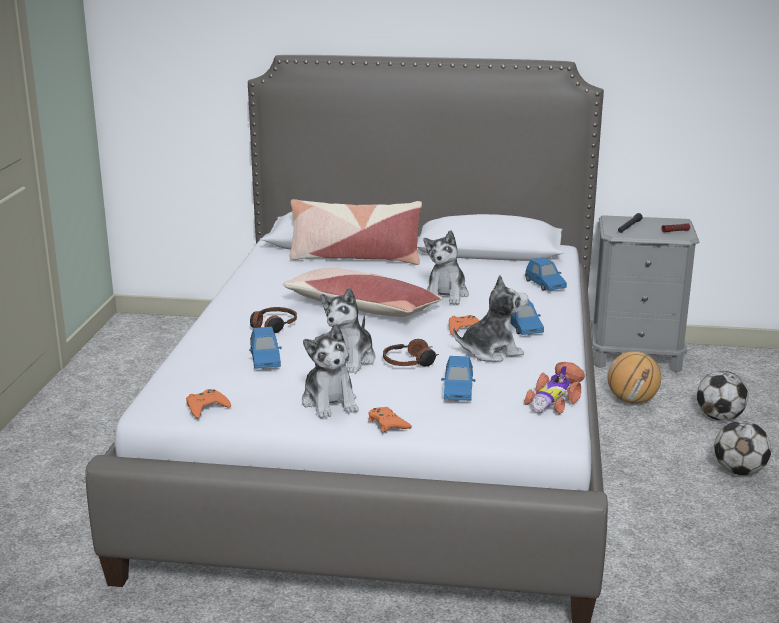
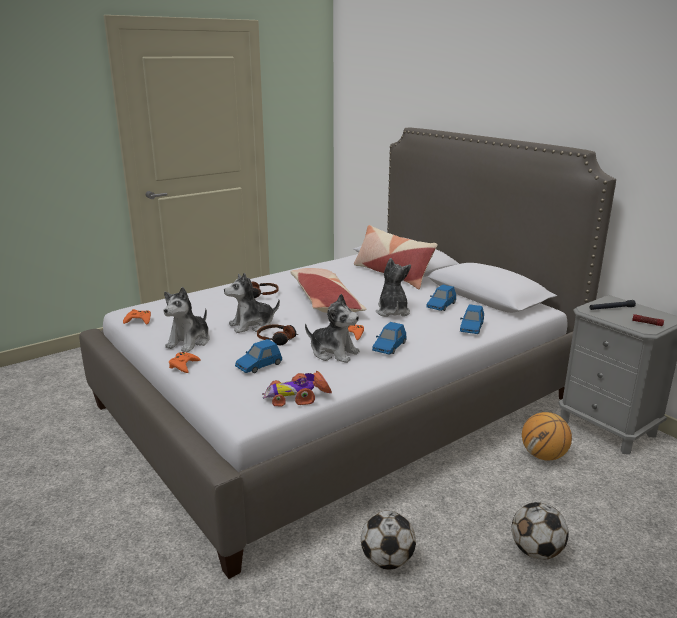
camera: 45 degrees right, 0 degrees up
blue toy car [249,327,282,369] -> blue toy car moved to [426,285,456,311]
plush toy [423,230,469,305] -> plush toy turned 120 degrees clockwise [376,258,411,317]
football [697,371,748,421] -> football moved to [361,511,416,570]

